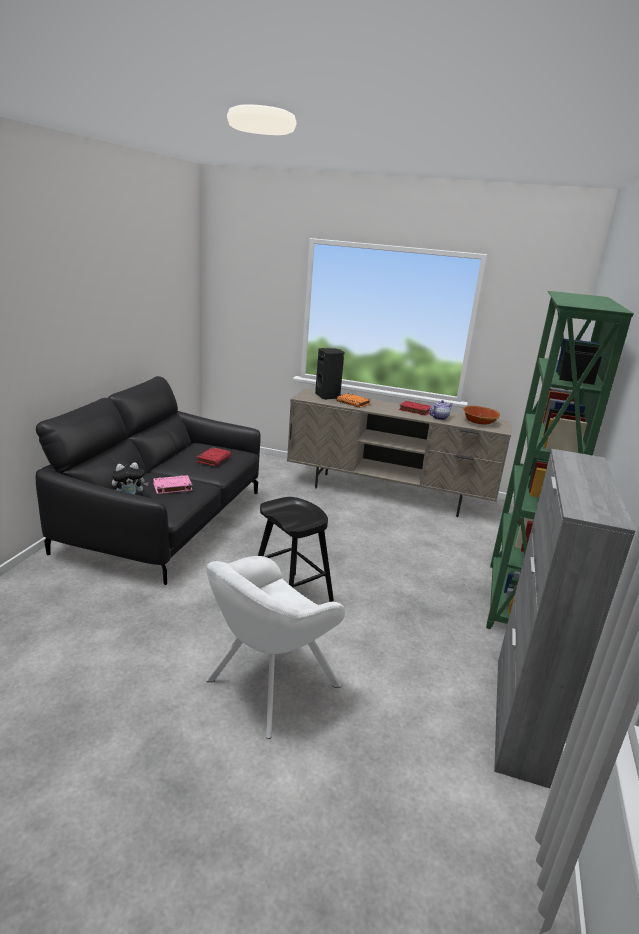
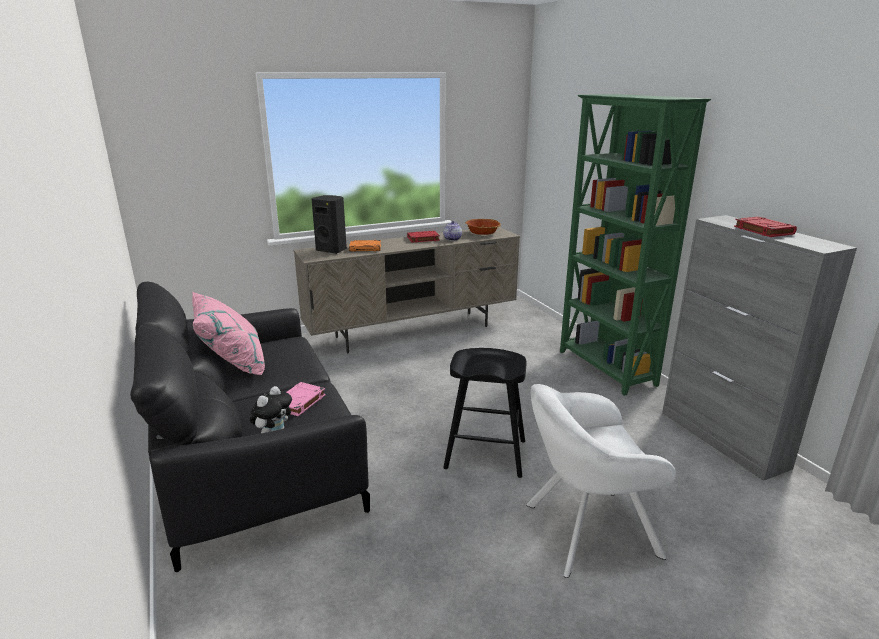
camera: 40 degrees left, 0 degrees up
red book [196,447,232,466] -> red book moved to [734,216,797,237]
white armchair [206,556,345,739] -> white armchair turned 75 degrees clockwise [526,384,676,578]
none -> pink pillow [192,292,265,375]

